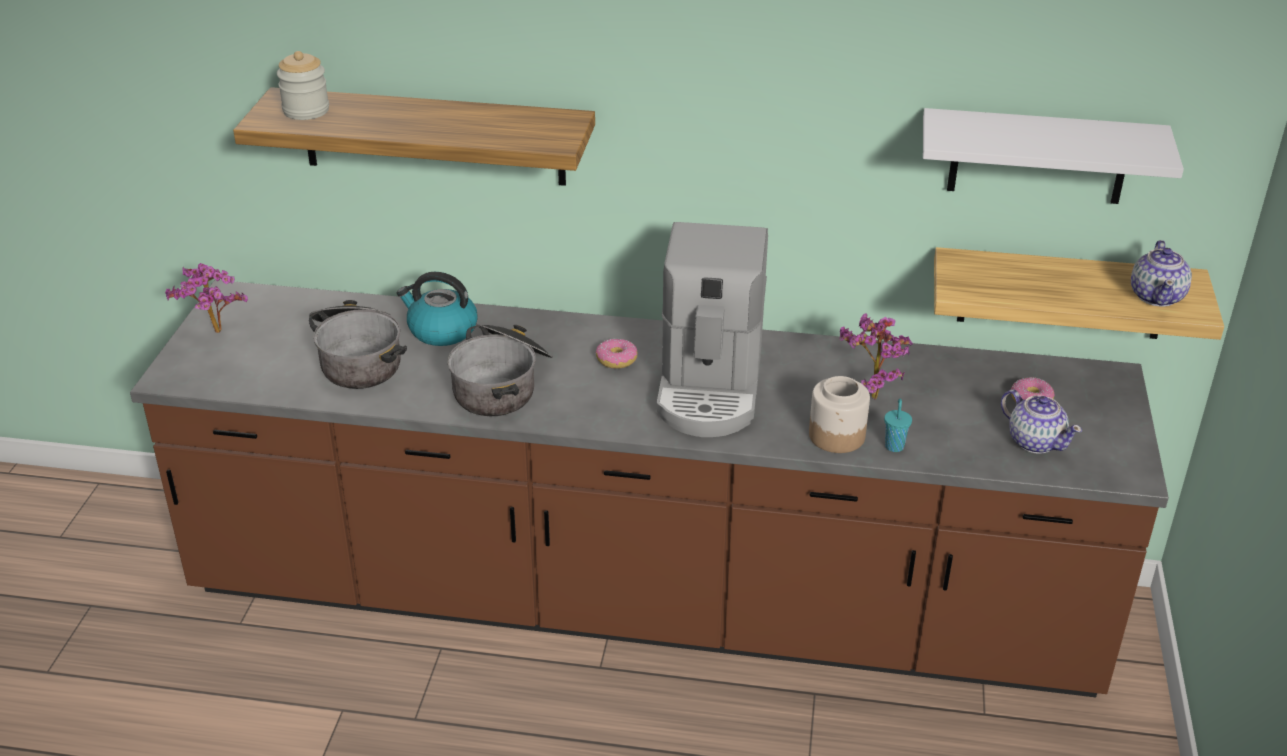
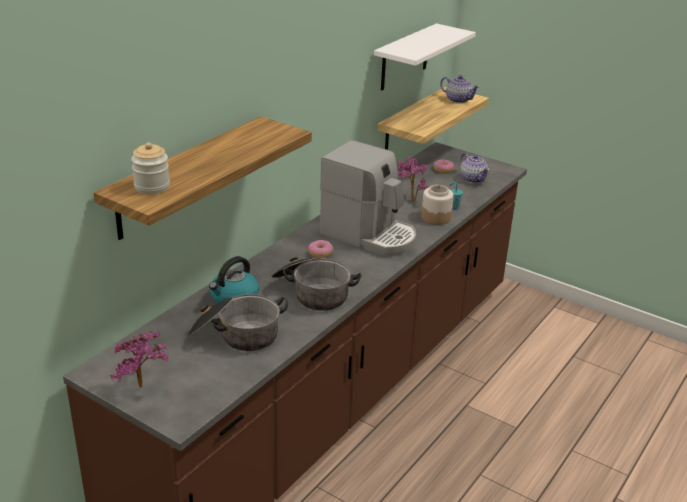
camera: 65 degrees left, 5 degrees down
teapot [1001,389,1082,454] -> teapot turned 75 degrees clockwise [460,153,490,183]

